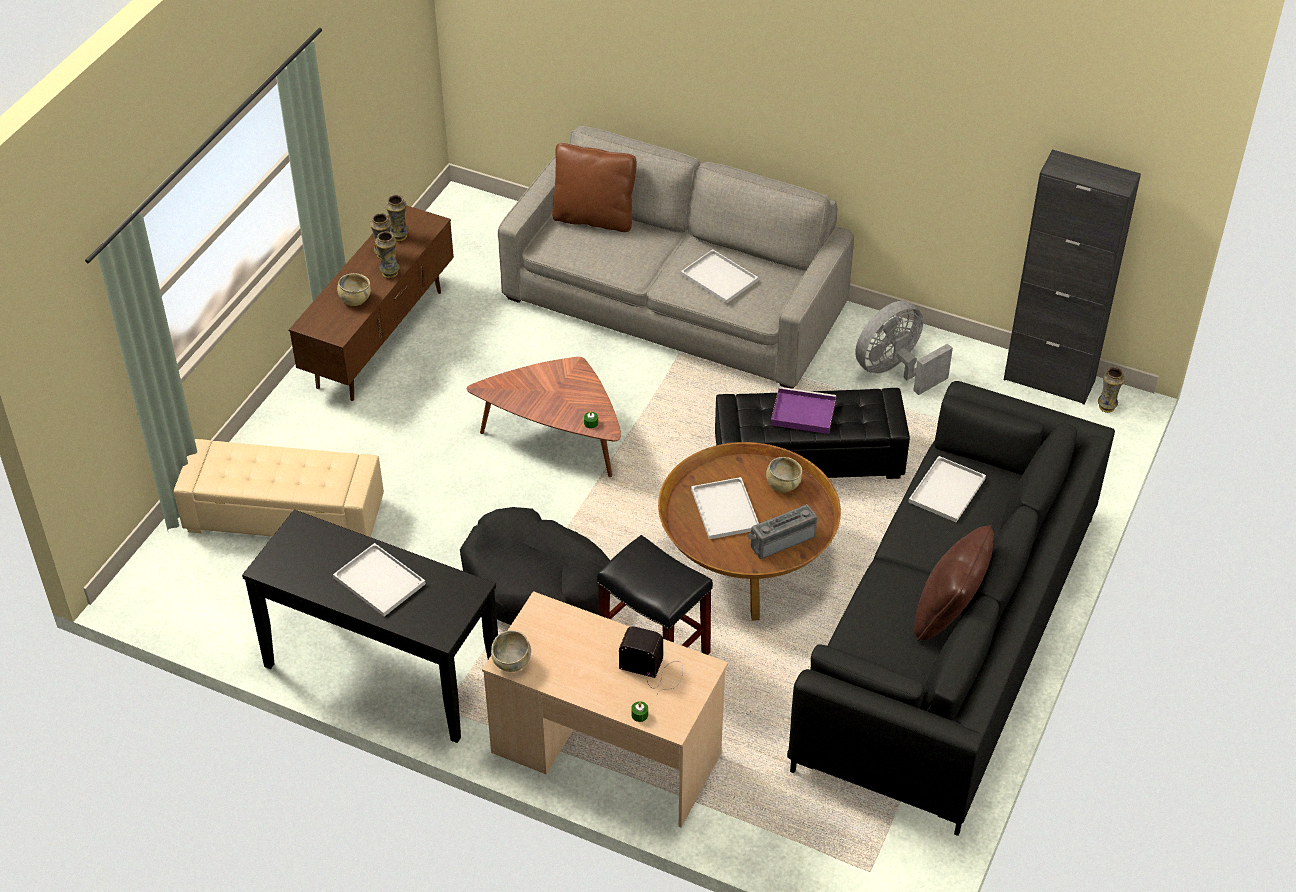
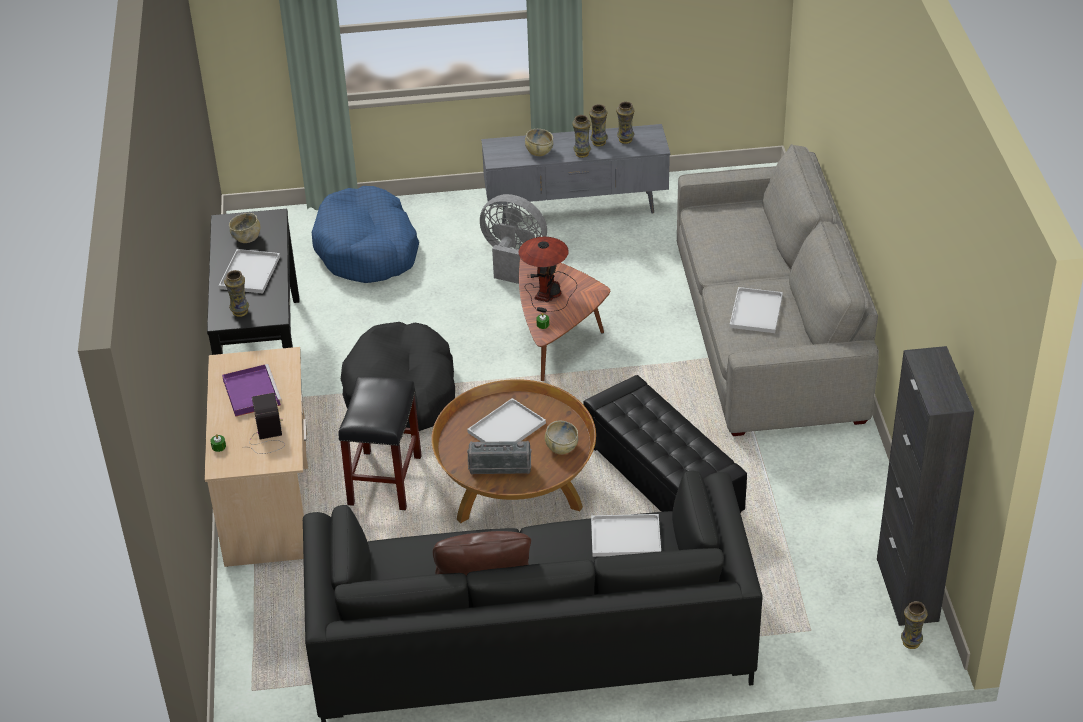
camera: 60 degrees right, 5 degrees down
beige ottoman [174,439,384,537] -> blue dog bed [312,186,419,283]
brown tv stand [289,205,454,401] -> grey tv stand [481,124,670,224]
beige bowl [491,630,531,672] -> beige bowl moved to [229,213,260,243]
brown pillow [552,143,636,232] -> none
radio [747,504,817,559] -> radio turned 150 degrees clockwise [467,441,531,475]
purple tray [771,387,836,434] -> purple tray moved to [222,364,282,417]
grey fan [855,301,953,395] -> grey fan moved to [480,194,547,284]
none -> vase [224,270,249,317]
none -> table lamp [519,237,577,313]

